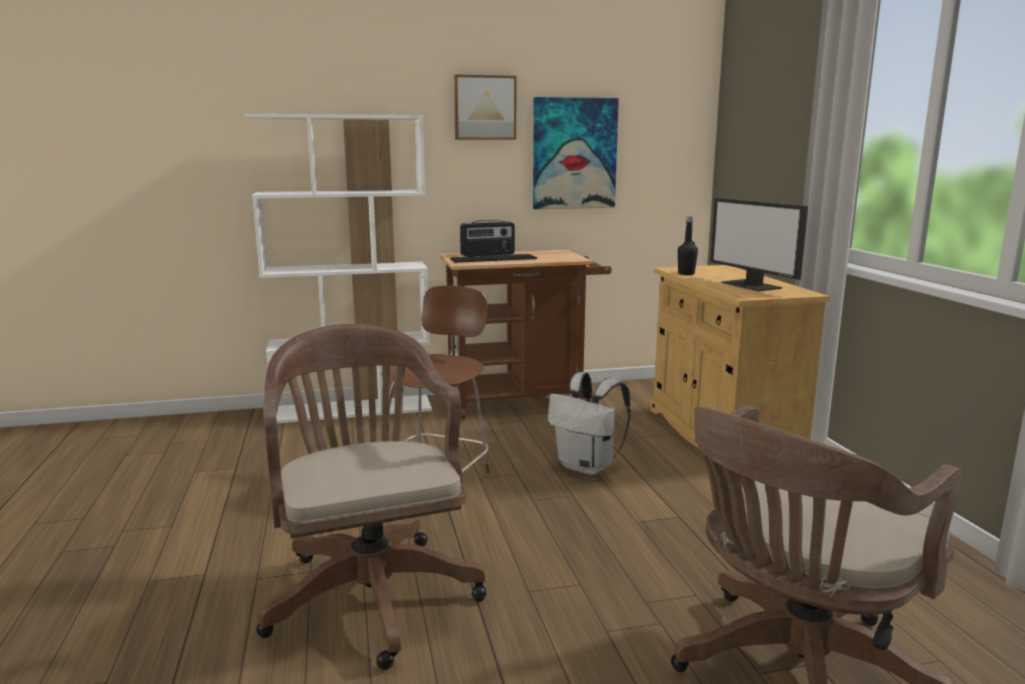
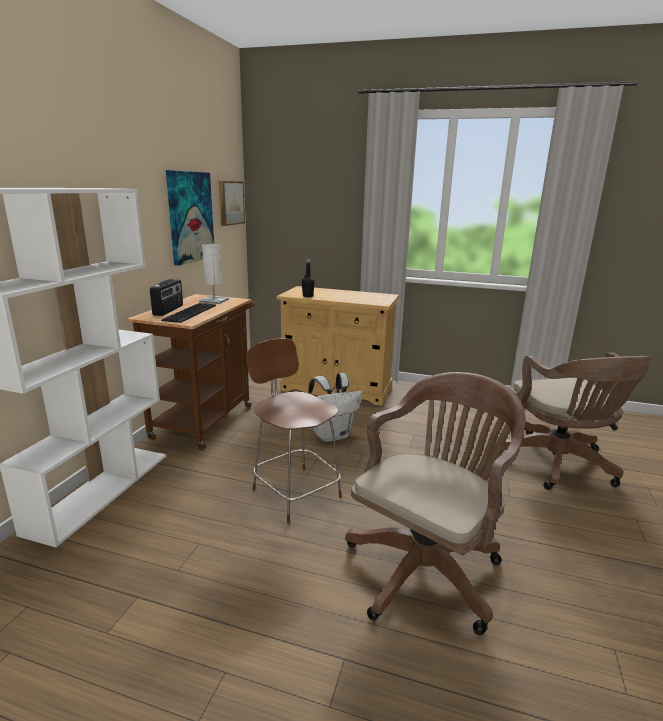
camera: 60 degrees left, 5 degrees up
brown office chair [257,324,487,670] -> brown office chair turned 120 degrees clockwise [345,372,525,635]
picture [454,74,516,140] -> picture moved to [219,181,245,226]
monitor [710,198,808,291] -> none
none -> white table lamp [199,244,229,304]

